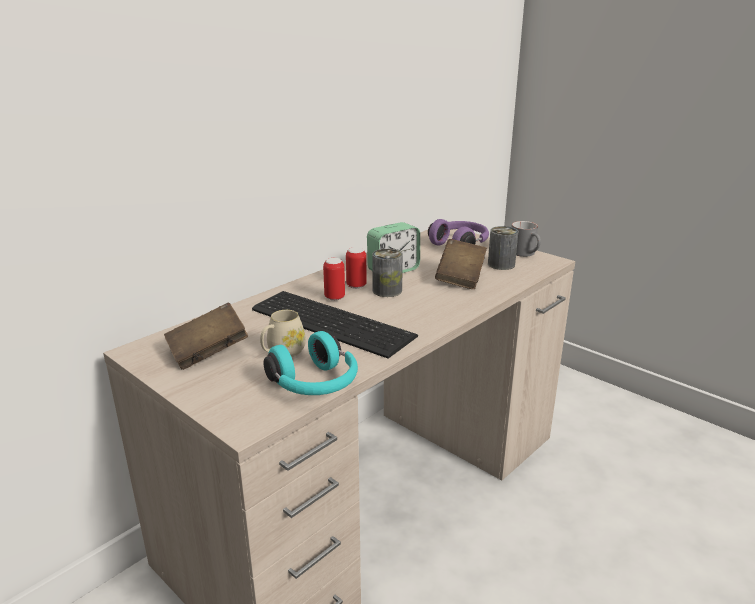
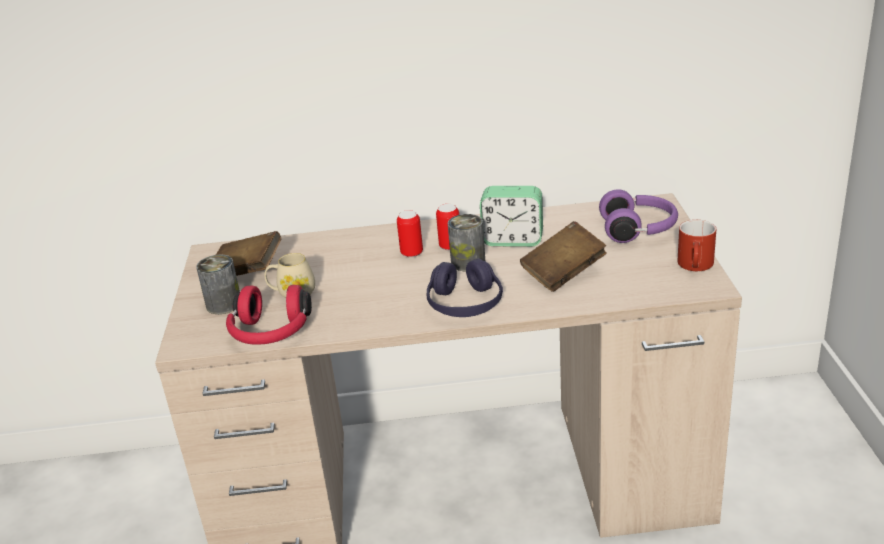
camera: 45 degrees right, 5 degrees up
keyboard [252,291,418,359] -> none
turquoise headphones [263,331,358,395] -> red headphones [226,285,312,345]
can [488,226,519,270] -> can moved to [196,255,240,314]
grey mug [512,221,541,257] -> red mug [678,220,716,271]
none -> purple headphones [426,259,503,317]

